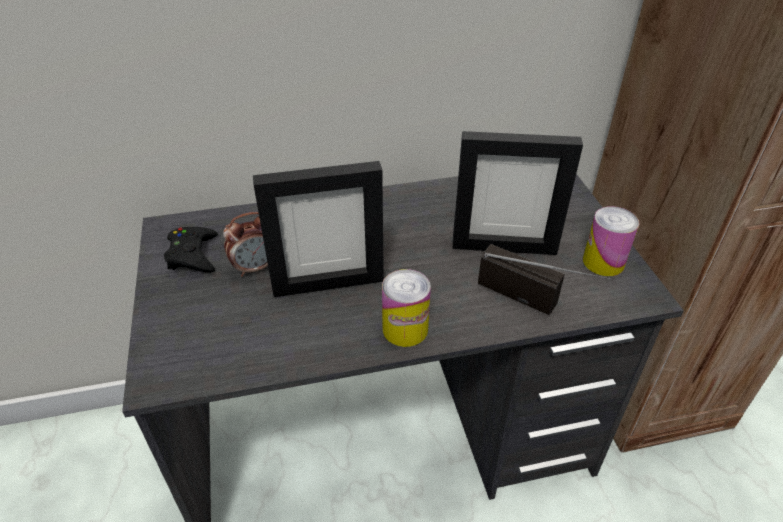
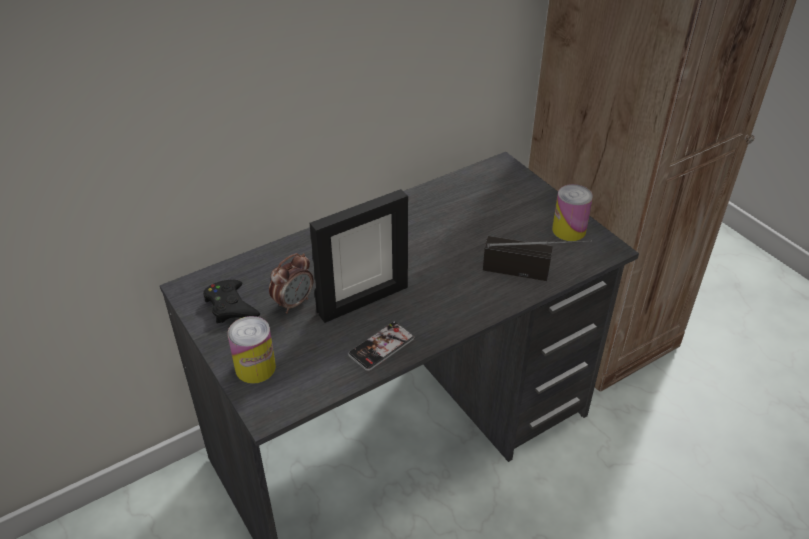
camera: 20 degrees left, 0 degrees up
can [382,269,431,347] -> can moved to [228,316,276,384]
picture frame [453,131,583,255] -> none
none -> phone [348,321,414,371]

